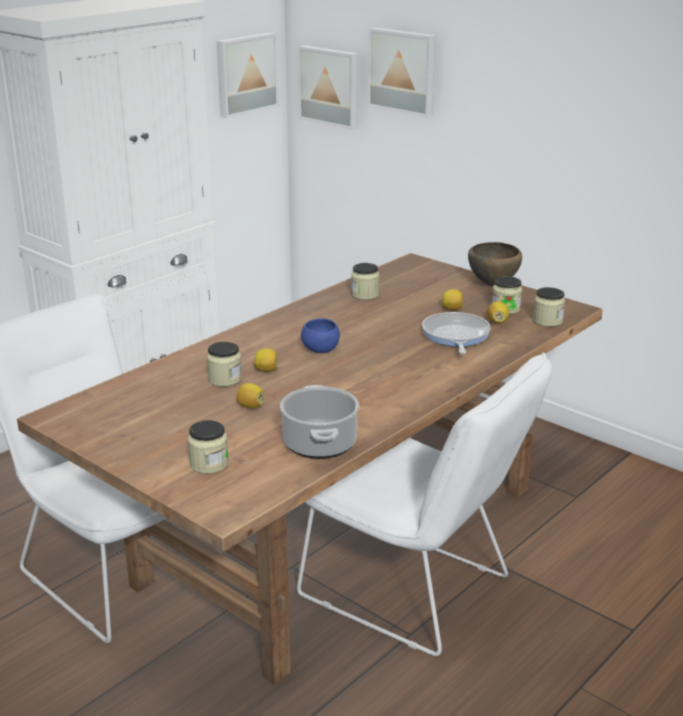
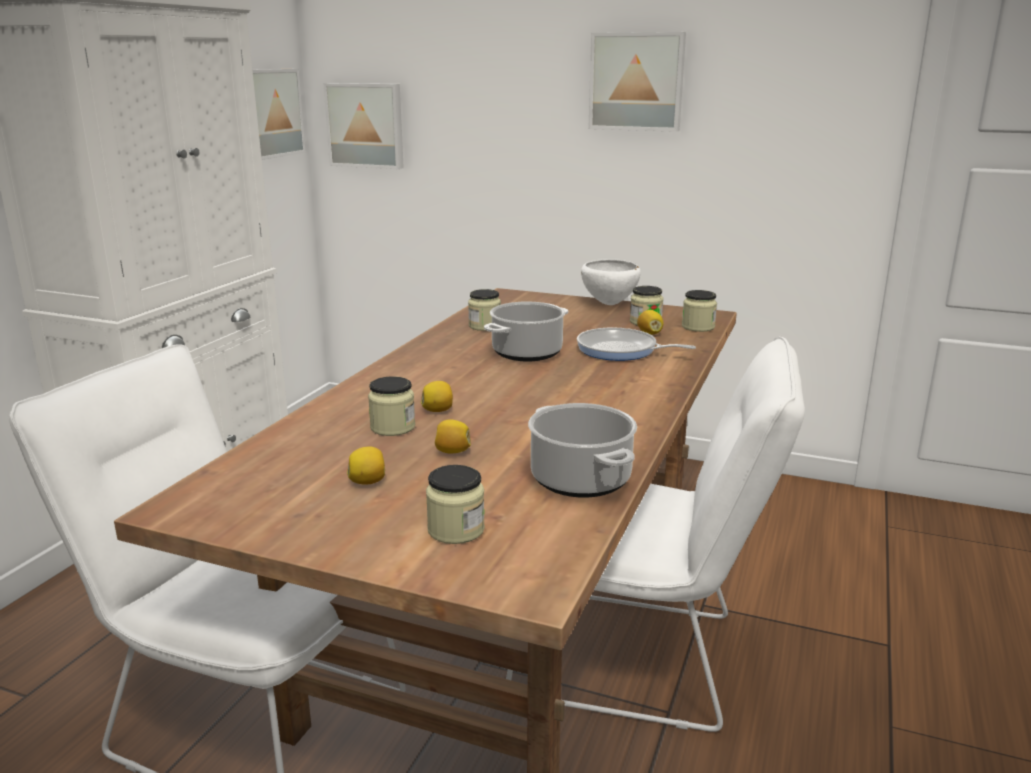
camera: 20 degrees left, 5 degrees down
blue bowl [301,318,340,353] -> none
picture [368,27,437,118] -> picture moved to [588,32,686,132]
frying pan [422,312,490,354] -> frying pan turned 45 degrees counterclockwise [577,328,696,361]
lemon [441,289,463,310] -> lemon moved to [347,446,385,484]
brown bowl [468,242,522,286] -> white bowl [581,259,641,305]
none -> cooking pot [484,302,568,362]

